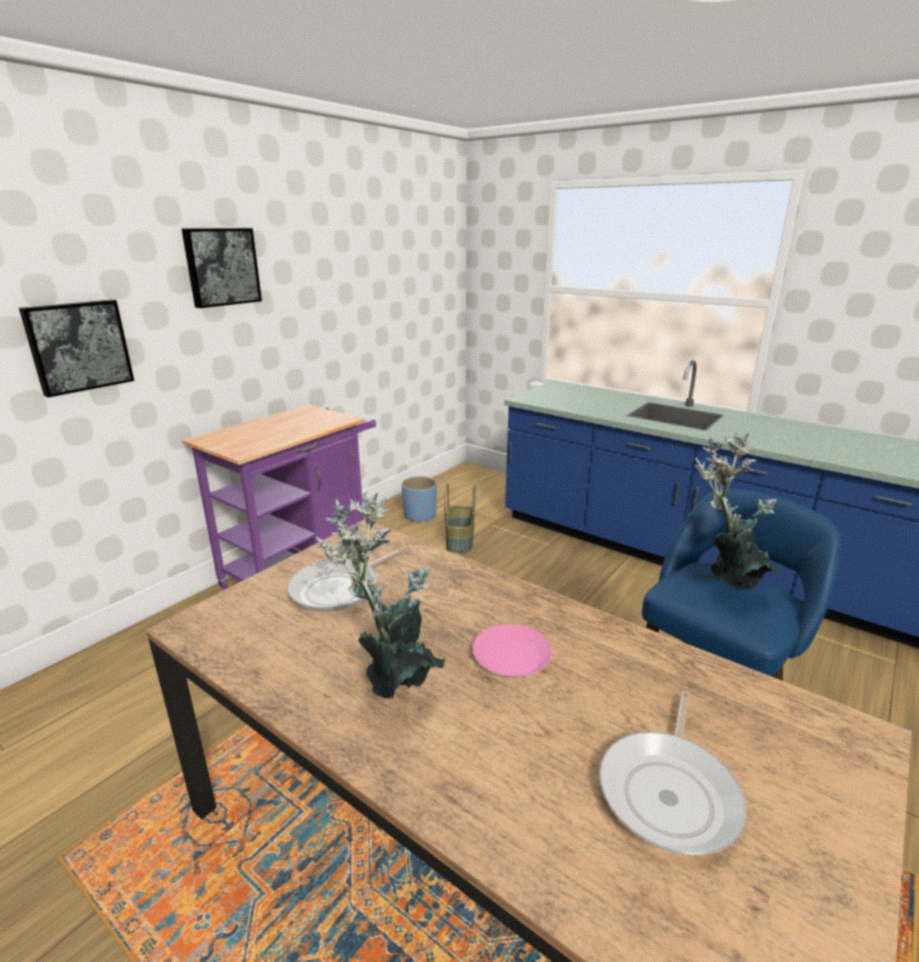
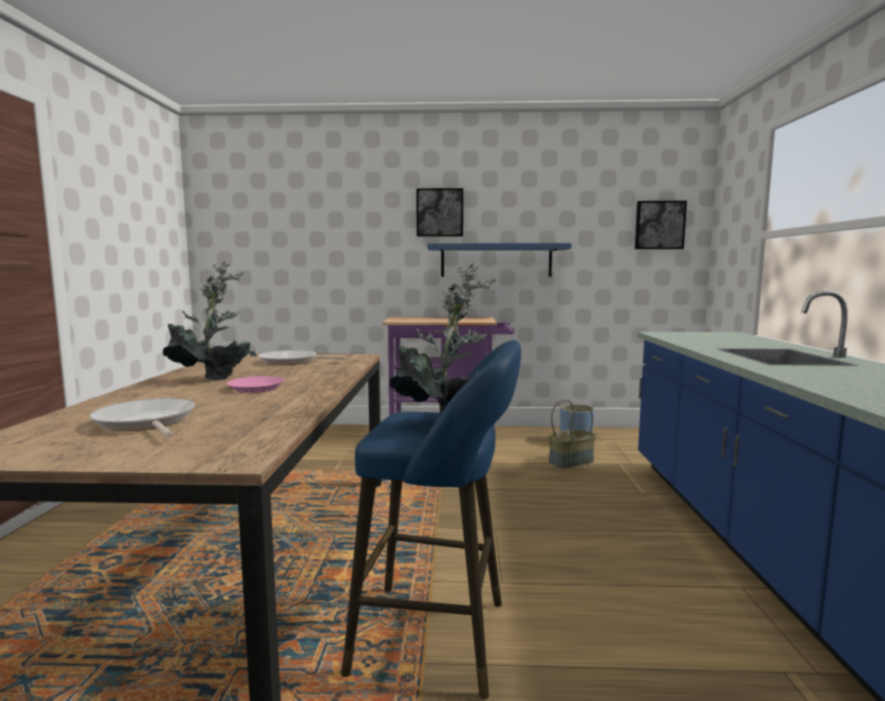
camera: 55 degrees right, 15 degrees down
picture [19,299,134,398] -> picture moved to [635,201,687,249]
frying pan [599,691,747,856] -> frying pan turned 60 degrees clockwise [90,398,195,438]
none -> blue shelf [427,243,572,277]

